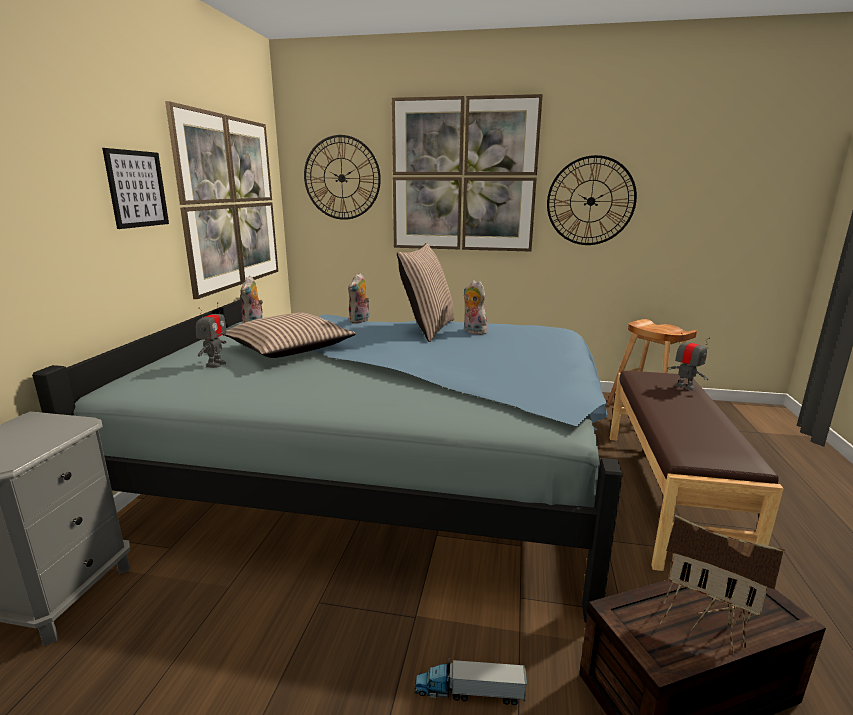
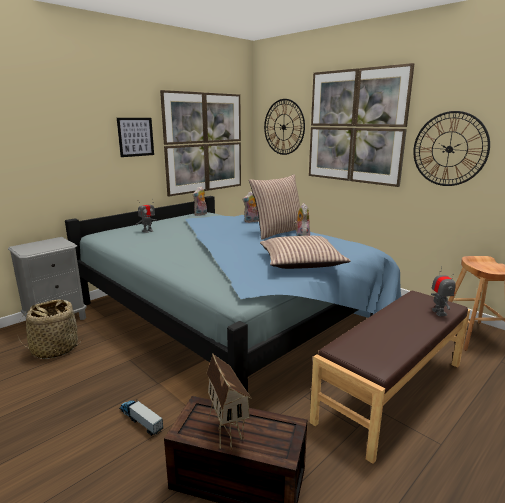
camera: 35 degrees right, 0 degrees up
pillow [224,313,356,358] -> pillow moved to [260,236,351,269]
none -> basket [18,299,83,359]

